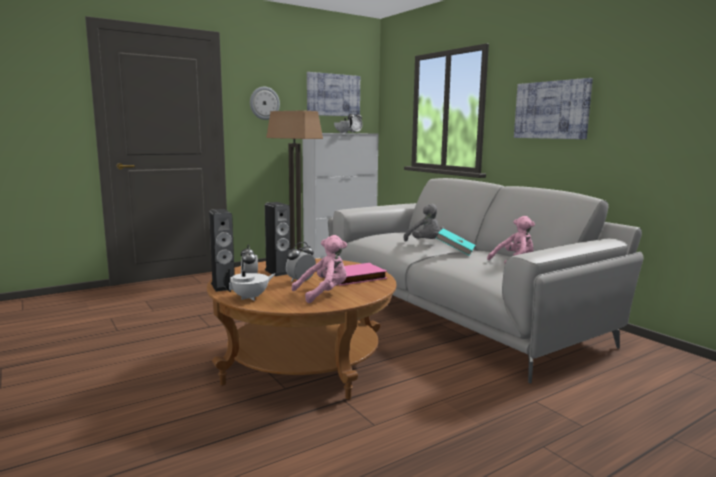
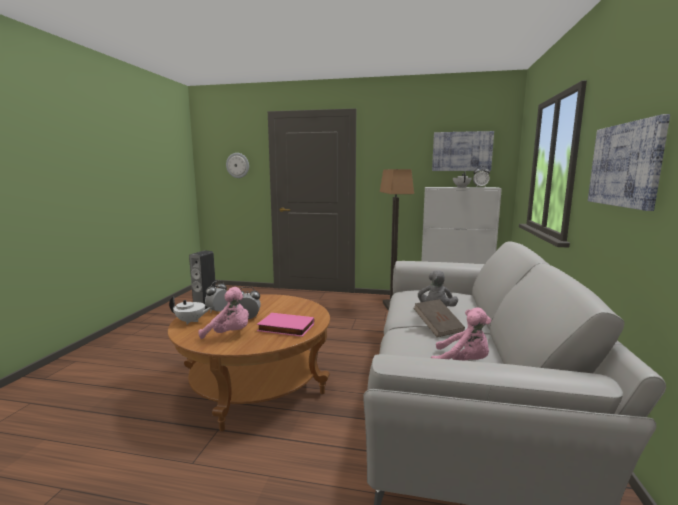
camera: 45 degrees right, 0 degrees up
wall clock [250,87,280,120] -> wall clock moved to [226,153,249,178]
speaker [265,202,291,276] -> none
turquoise book [436,228,475,256] -> brown book [413,299,465,337]

